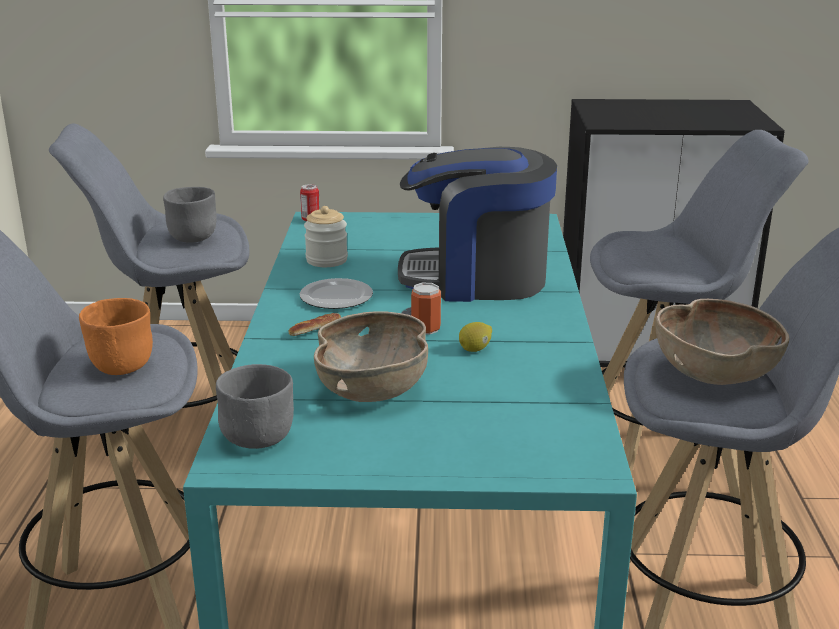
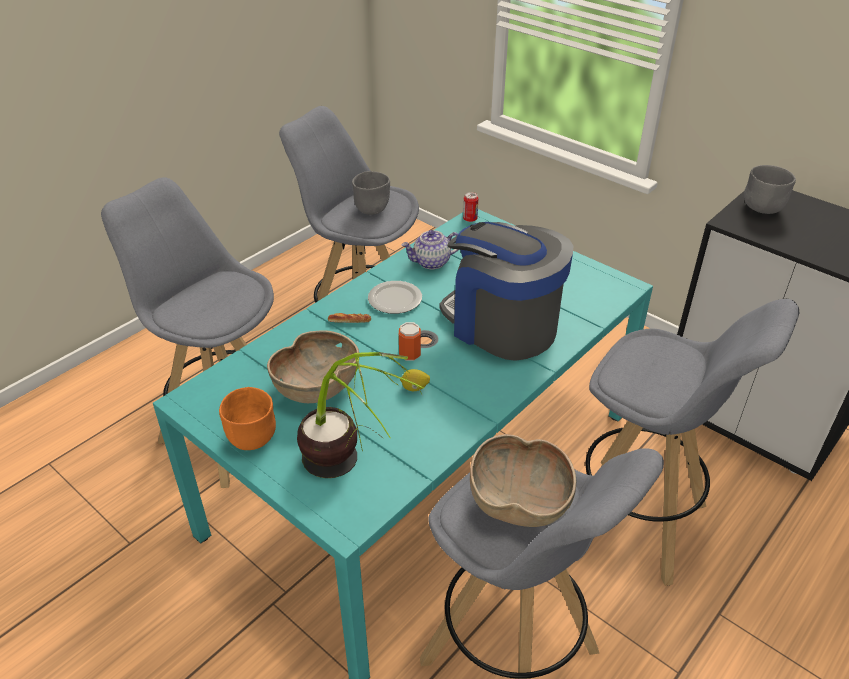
camera: 40 degrees right, 15 degrees up
orange bowl [79,298,153,375] -> orange bowl moved to [219,387,276,450]
grey bowl [216,364,294,449] -> grey bowl moved to [744,165,796,214]
jar [304,206,348,267] -> teapot [401,230,459,270]
none -> potted plant [297,352,424,478]

